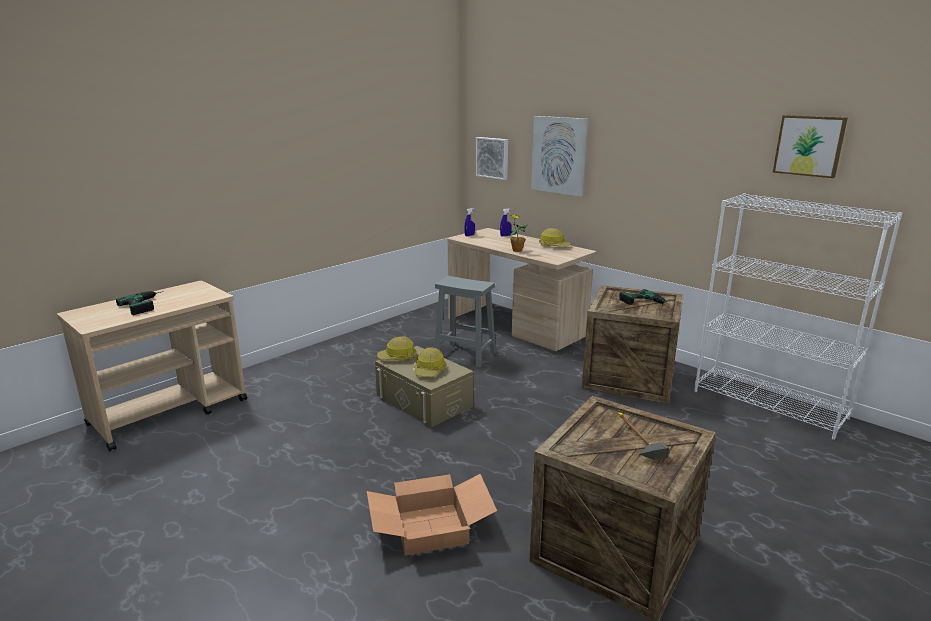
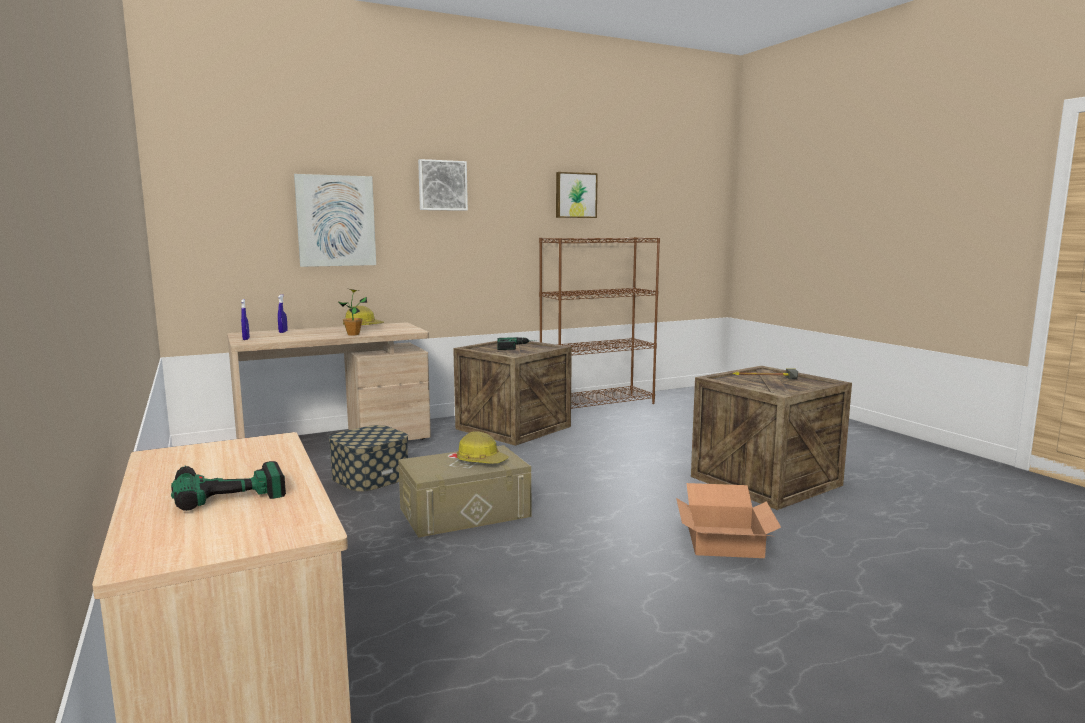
camera: 70 degrees left, 10 degrees down
hard hat [377,337,417,360] -> none
grey stool [434,276,496,368] -> storage box [329,425,408,491]
picture [476,137,508,180] -> picture moved to [418,159,468,211]
white bookcase [694,193,903,440] -> brown bookcase [539,237,660,409]

